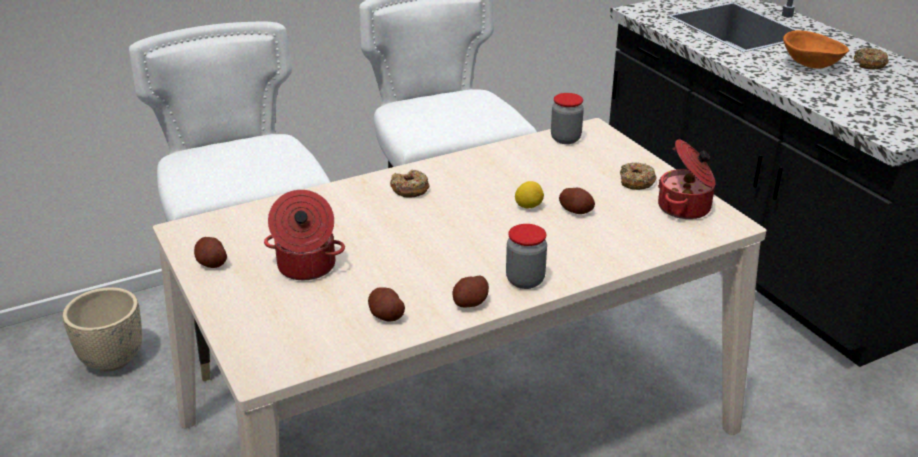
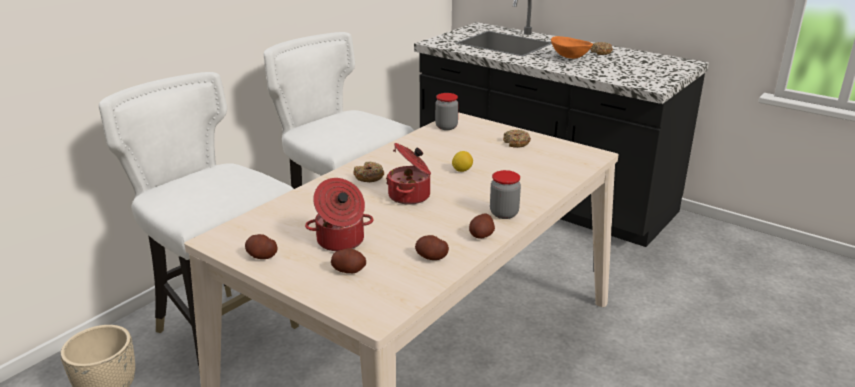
camera: 25 degrees left, 5 degrees down
potato [559,188,595,214] -> potato moved to [331,248,366,273]
cooking pot [658,139,716,219] -> cooking pot moved to [386,143,431,205]

